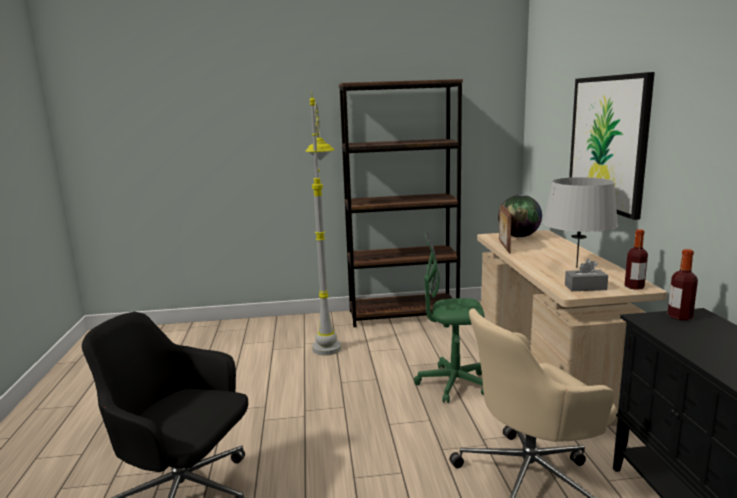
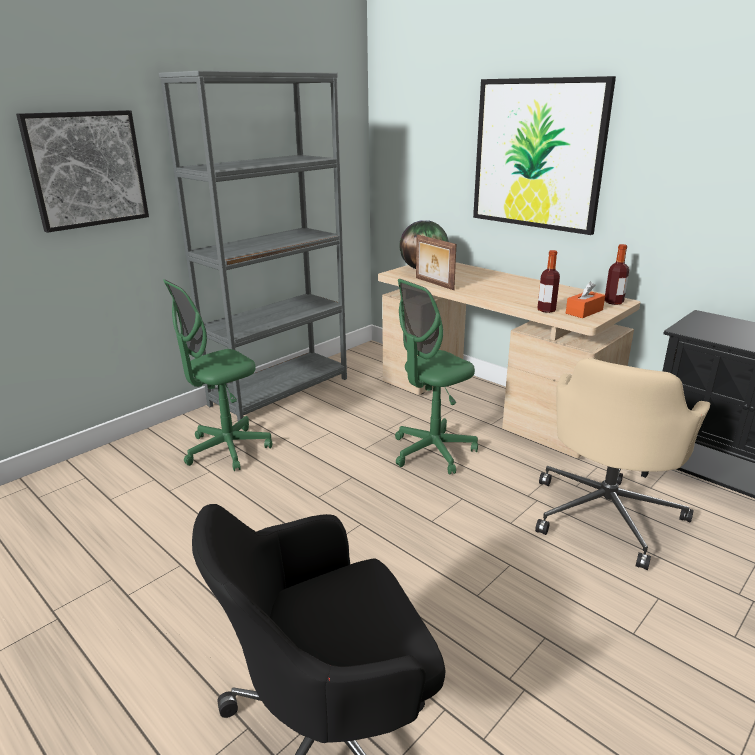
camera: 40 degrees left, 10 degrees up
grey floor lamp [305,92,341,355] -> green office chair [163,279,272,471]
brown bookcase [339,79,463,327] -> grey bookcase [159,71,347,421]
grey table lamp [543,177,618,268] -> none
grey tissue box [565,259,608,291] -> orange tissue box [566,282,605,318]
bottle [668,249,698,320] -> bottle moved to [537,250,560,313]
none -> picture [16,110,149,233]

